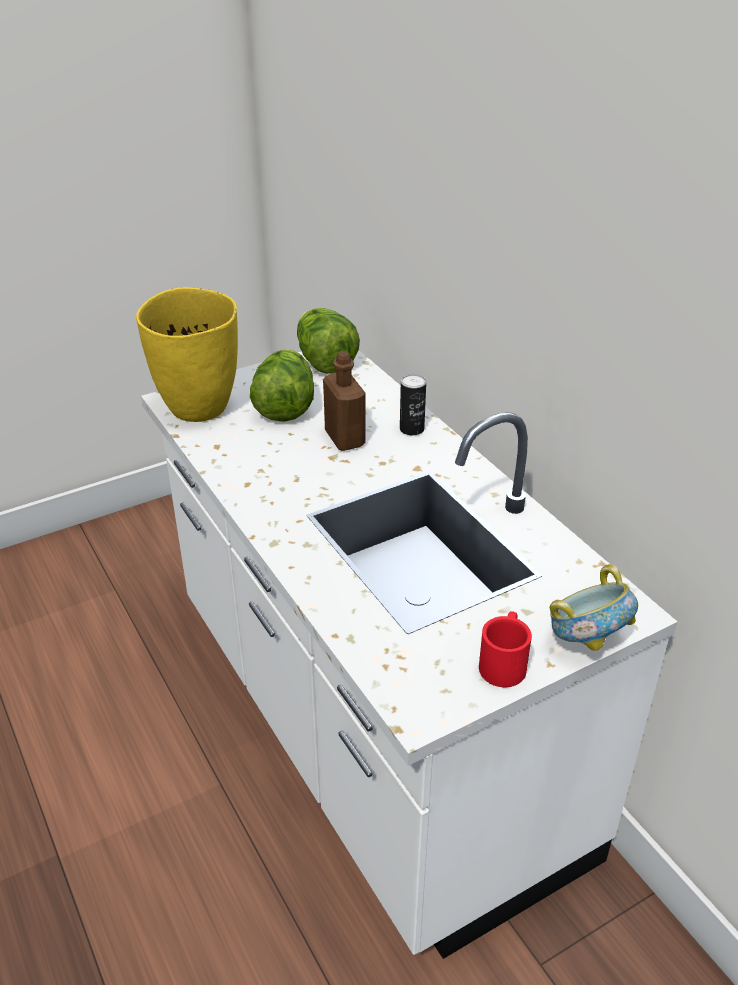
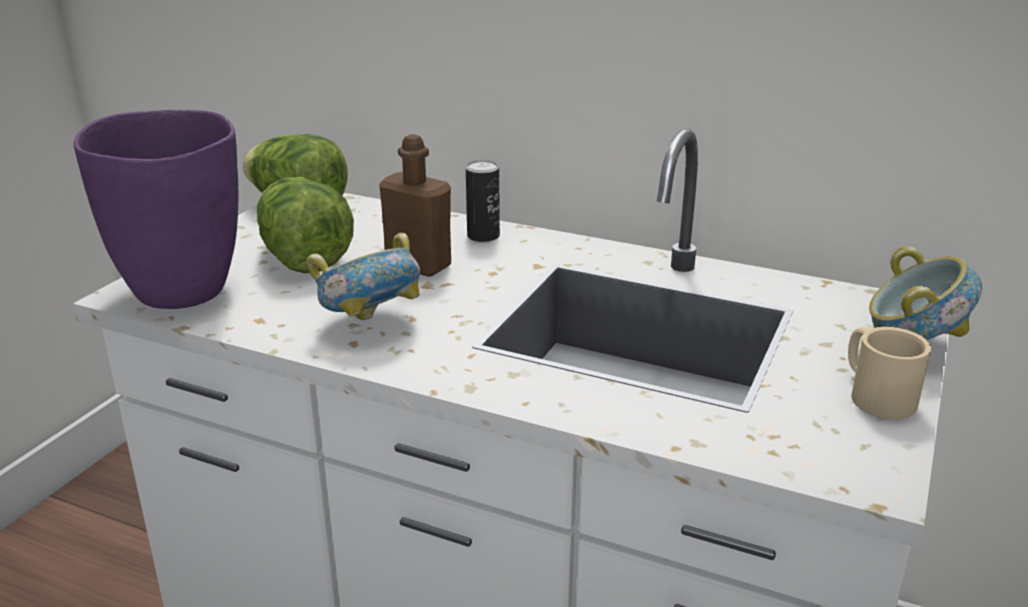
camera: 35 degrees left, 10 degrees down
yellow vase [136,287,238,422] -> purple vase [74,110,239,309]
red mug [479,611,532,687] -> beige mug [848,327,931,419]
none -> bowl [306,233,420,320]

